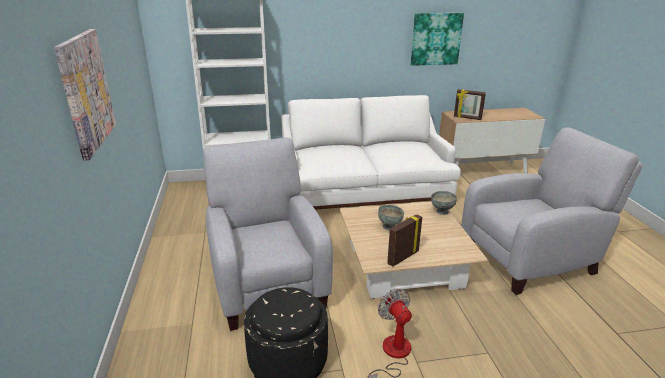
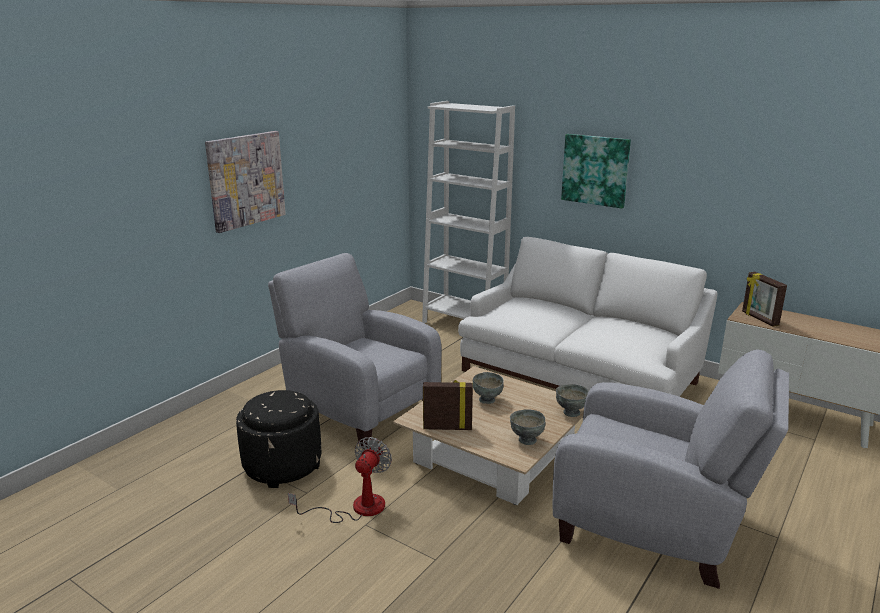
camera: 45 degrees right, 5 degrees down
grey armchair [203,137,333,331] -> grey armchair turned 75 degrees counterclockwise [268,253,442,449]
picture [411,13,464,66] -> picture moved to [561,134,631,209]
none -> grey bowl [510,409,546,445]

